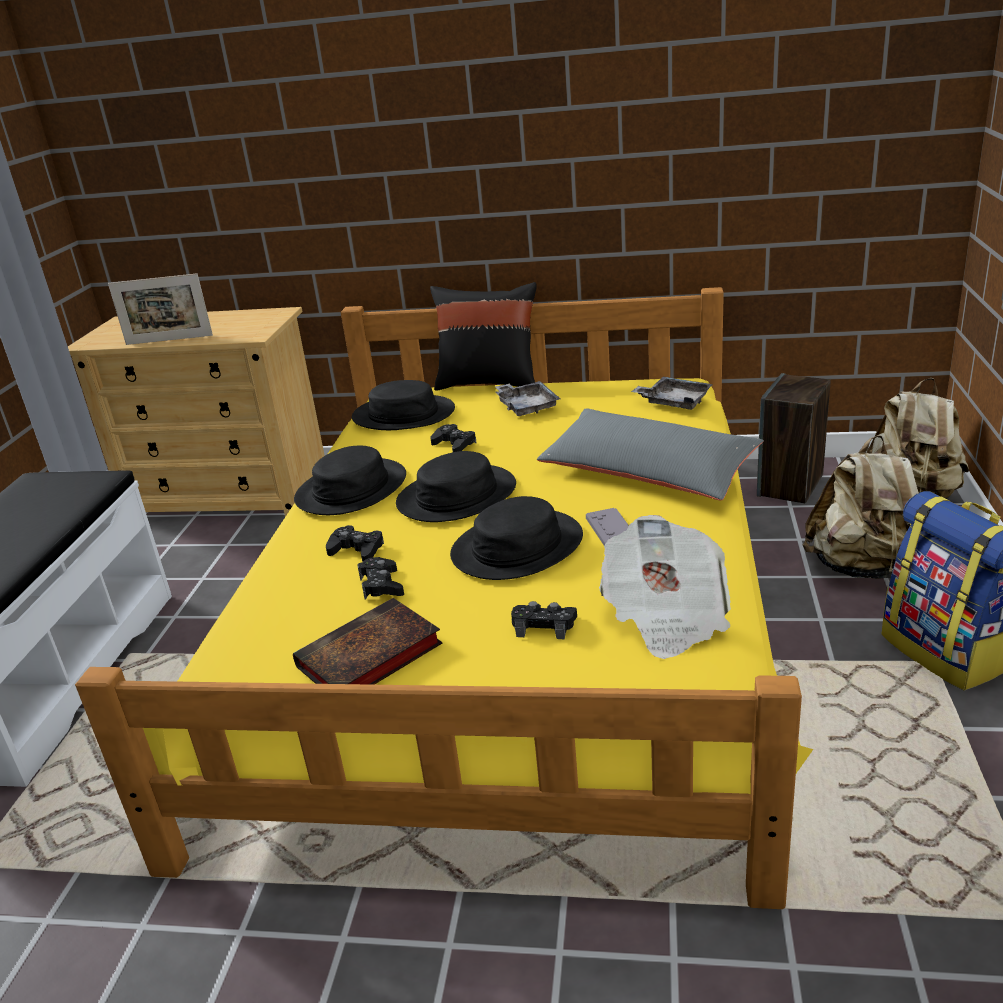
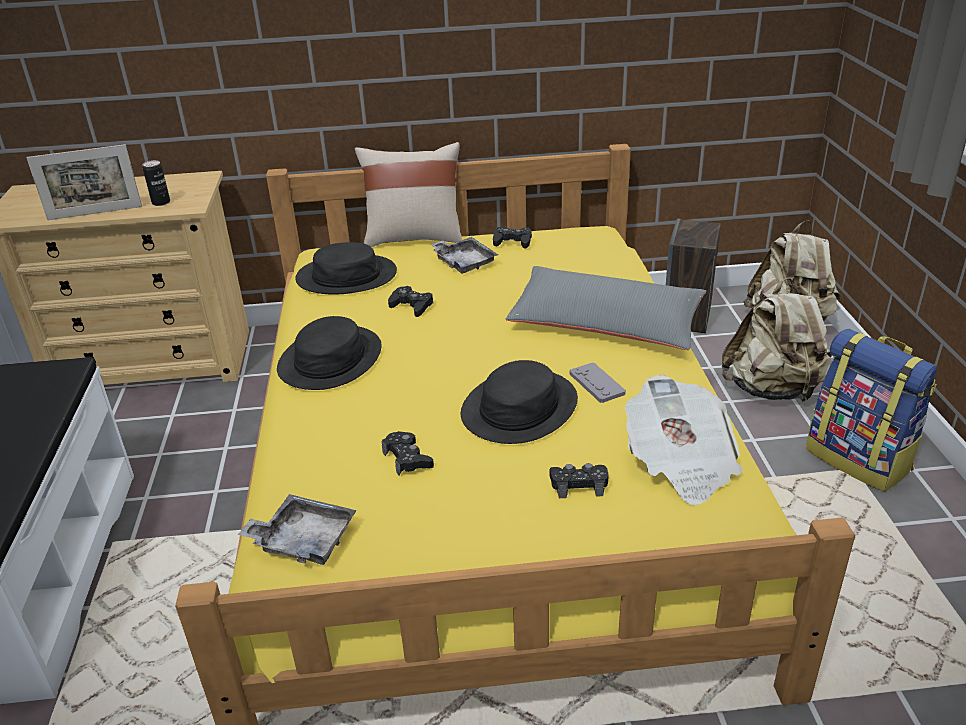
camera: 15 degrees left, 5 degrees up
book [293,598,442,685] -> none
black game controller [326,525,384,562] -> black game controller moved to [493,226,532,249]
black hat [396,451,516,522] -> none
black pillow [430,282,537,391] -> beige pillow [355,142,462,247]
grey tray [631,377,713,410] -> grey tray moved to [238,494,357,565]
none -> can [142,160,170,206]

